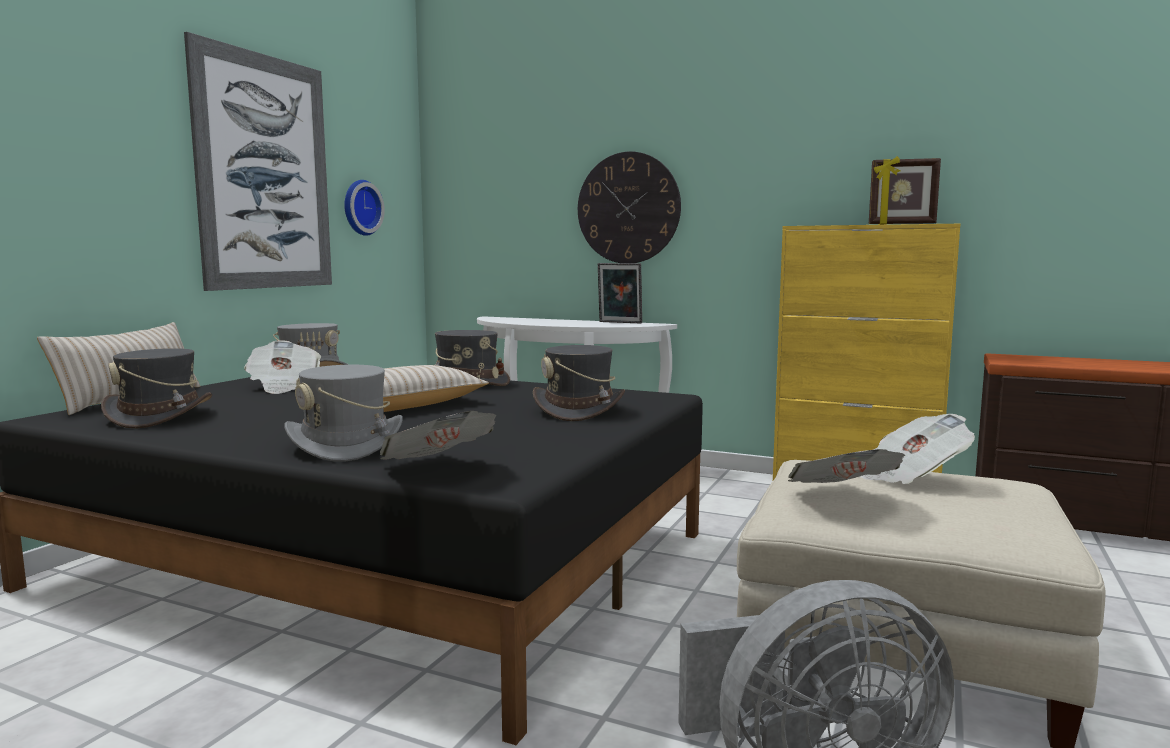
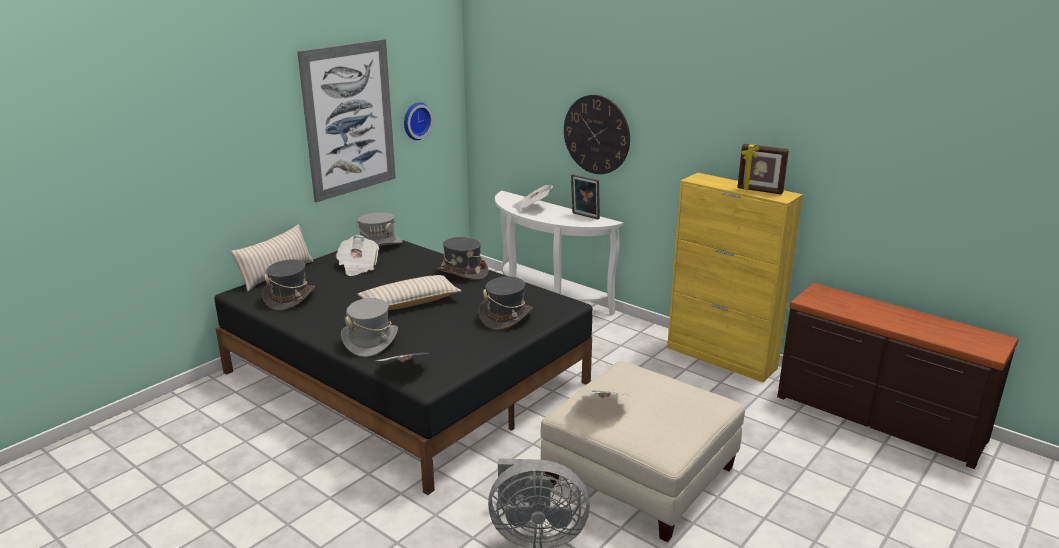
camera: 15 degrees right, 15 degrees up
newspaper [859,414,975,484] -> newspaper moved to [512,185,553,211]

